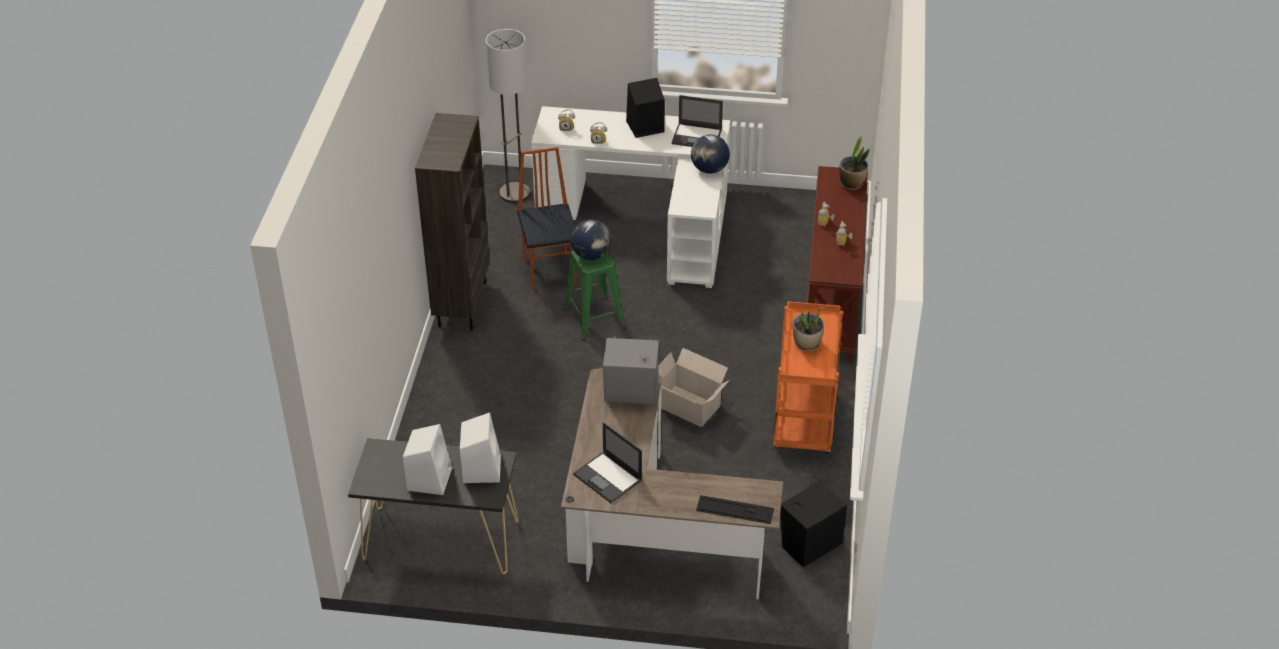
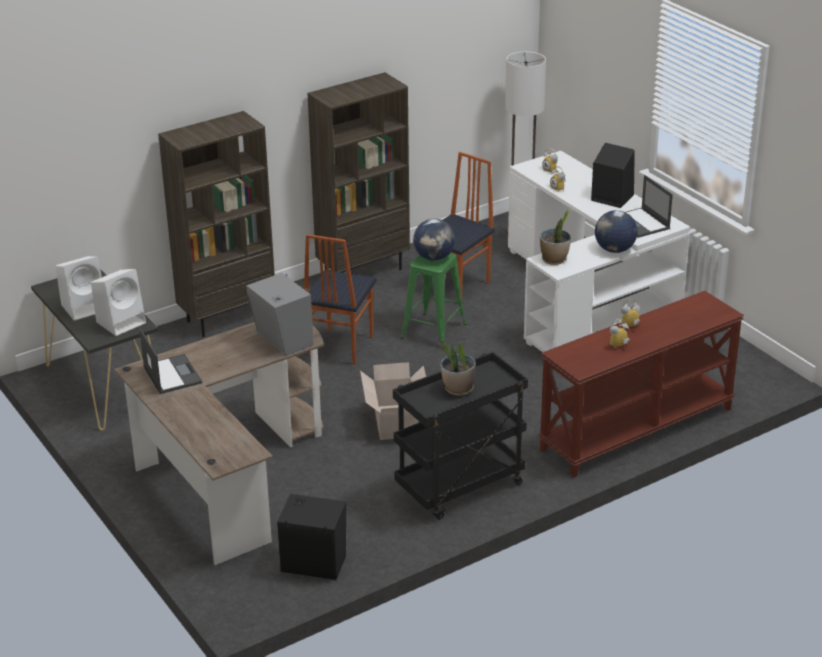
camera: 50 degrees right, 10 degrees down
laptop [573,422,642,503] -> laptop turned 150 degrees clockwise [139,328,202,394]
keyboard [696,495,774,524] -> none
orange cart [773,301,843,453] -> black cart [393,352,528,520]
potted plant [839,135,870,190] -> potted plant moved to [540,208,571,265]
none -> brown bookcase [158,111,275,337]
none -> chair [304,234,377,365]

